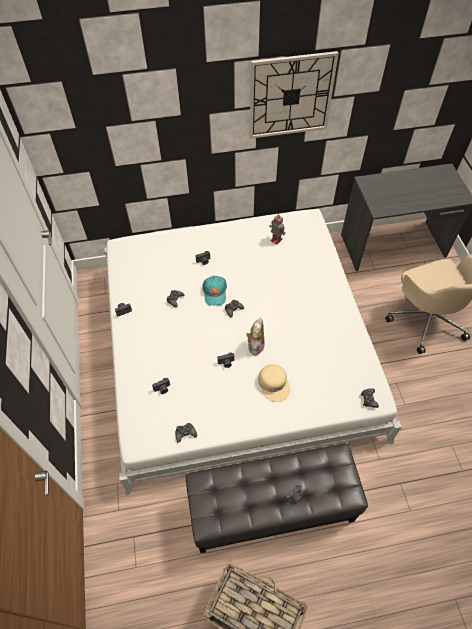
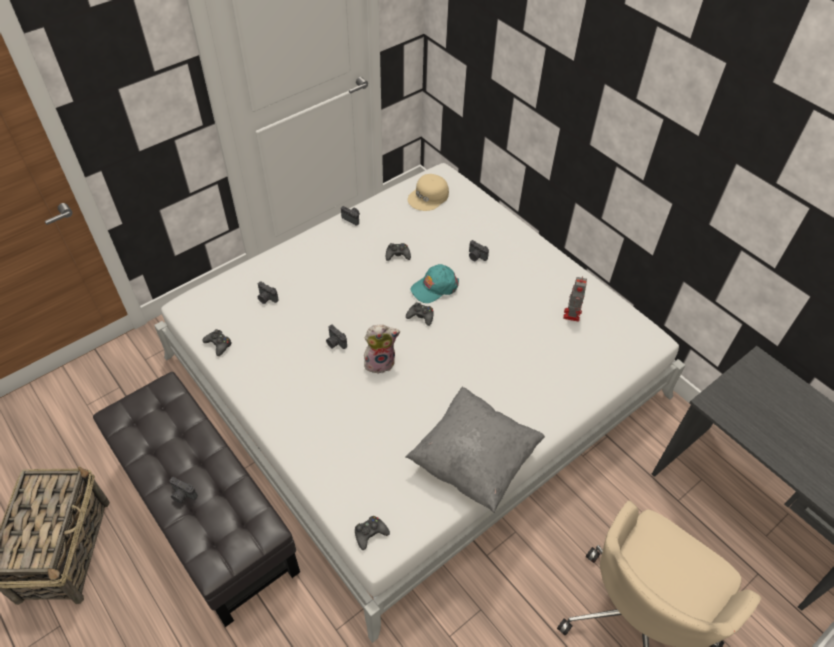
camera: 60 degrees right, 5 degrees down
wall clock [250,51,339,139] -> none
beige cap [258,364,290,402] -> beige cap moved to [408,174,449,211]
none -> grey pillow [405,387,545,513]

